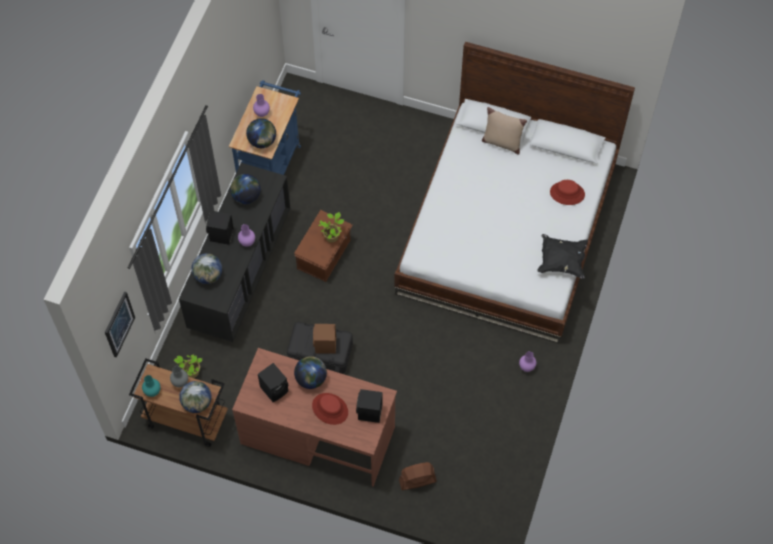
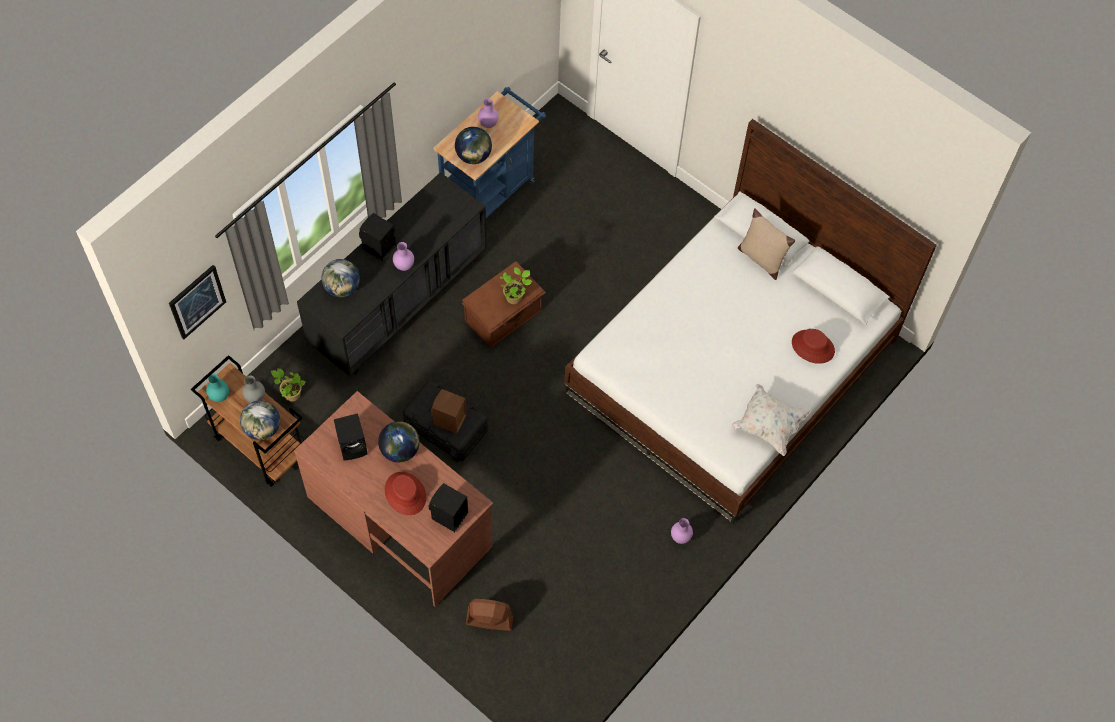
camera: 20 degrees right, 0 degrees up
globe [230,174,261,204] -> none
black pillow [537,234,588,279] -> white pillow [732,384,811,456]

